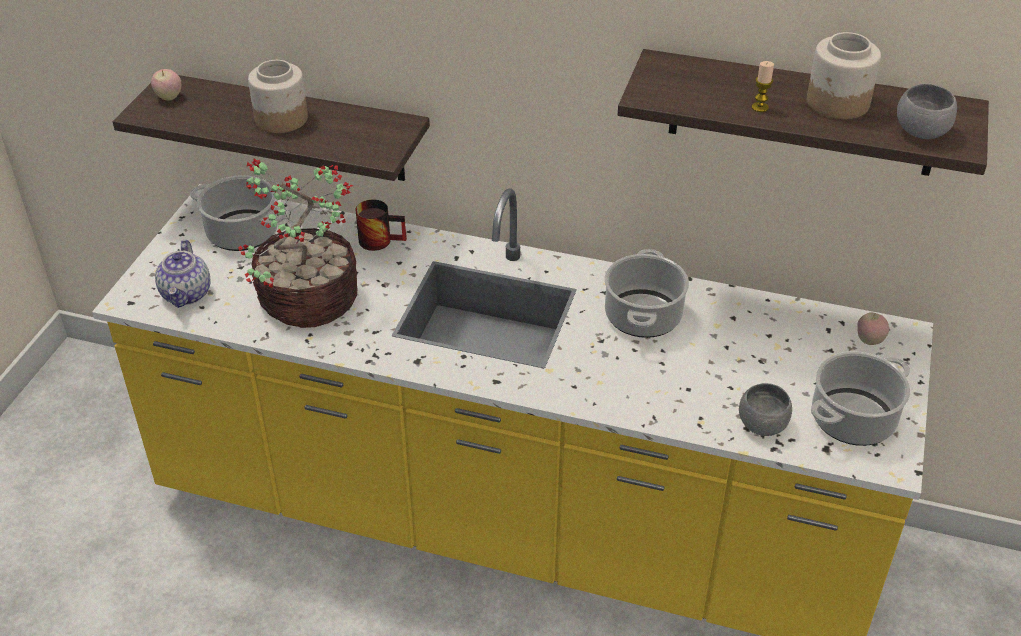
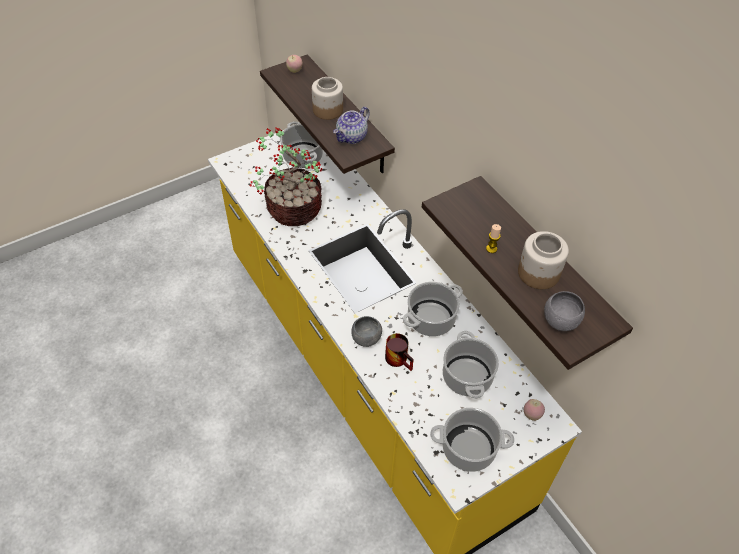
camera: 40 degrees right, 10 degrees up
teapot [155,240,210,308] -> teapot moved to [333,107,370,144]
mug [356,200,407,251] -> mug moved to [385,333,414,371]
grey bowl [739,383,792,436] -> grey bowl moved to [351,316,382,347]
none -> cooking pot [443,331,499,399]

